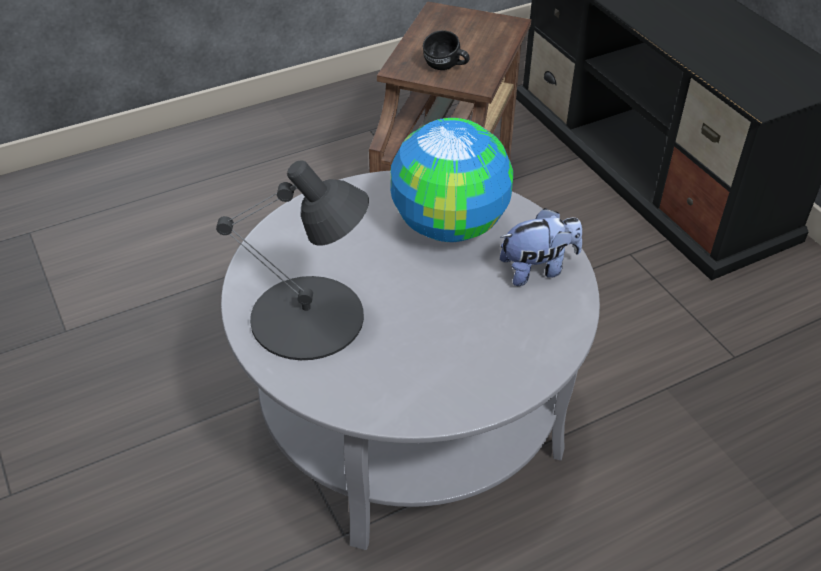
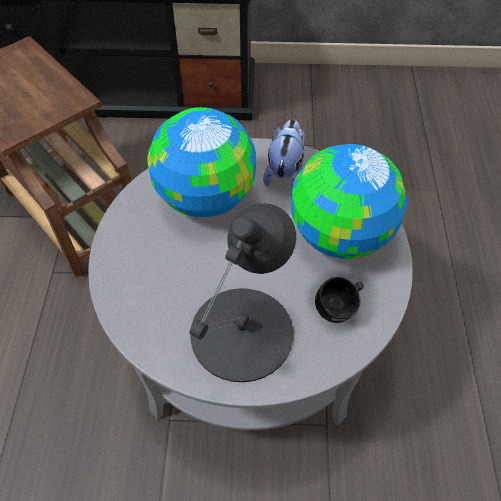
camera: 60 degrees left, 10 degrees up
black mug [423,30,470,70] -> black mug moved to [315,277,364,323]
none -> globe [291,144,407,259]

